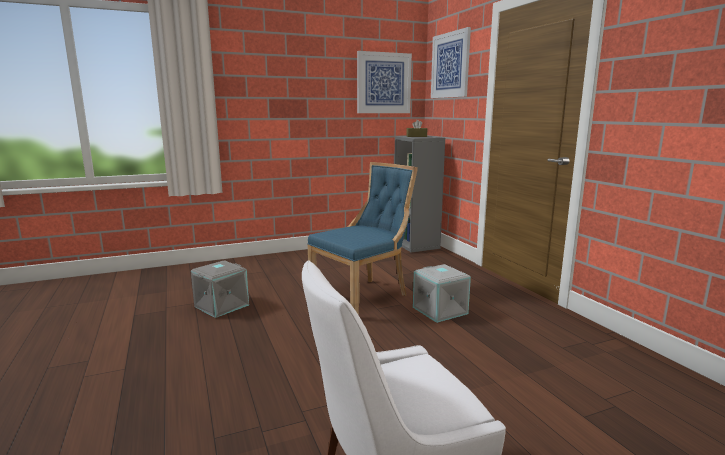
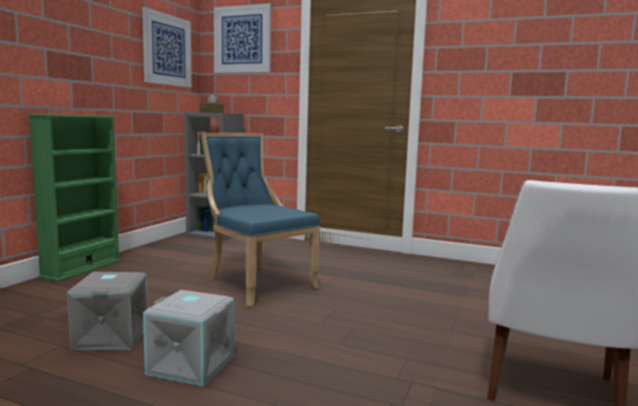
camera: 45 degrees left, 5 degrees down
blue chair [307,162,418,315] -> blue chair turned 45 degrees counterclockwise [200,132,320,307]
grey storage box [413,264,471,323] -> grey storage box moved to [143,290,234,387]
none -> green bookcase [28,114,121,282]

